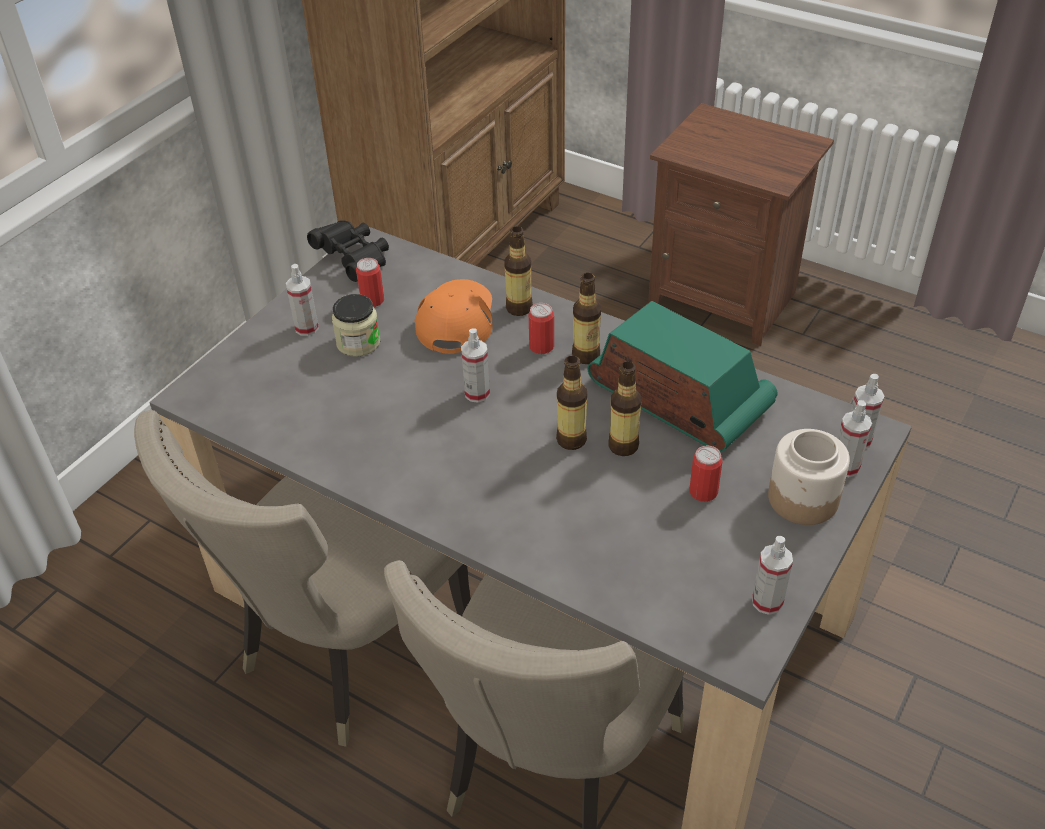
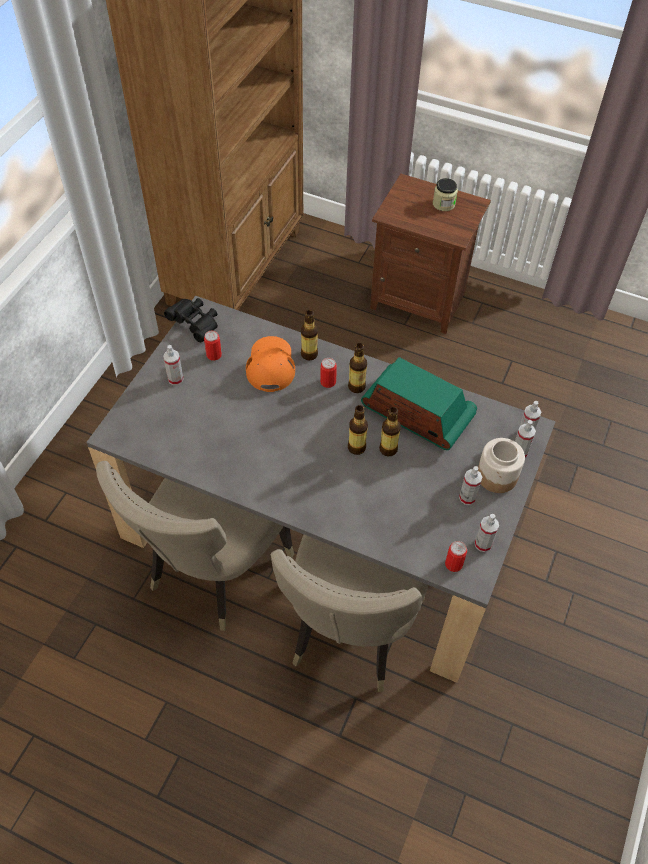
camera: 10 degrees left, 10 degrees up
jar [332,294,380,357] -> jar moved to [433,178,458,211]
spray bottle [461,328,490,403] -> spray bottle moved to [459,466,482,505]
can [689,446,722,502] -> can moved to [445,541,467,572]

